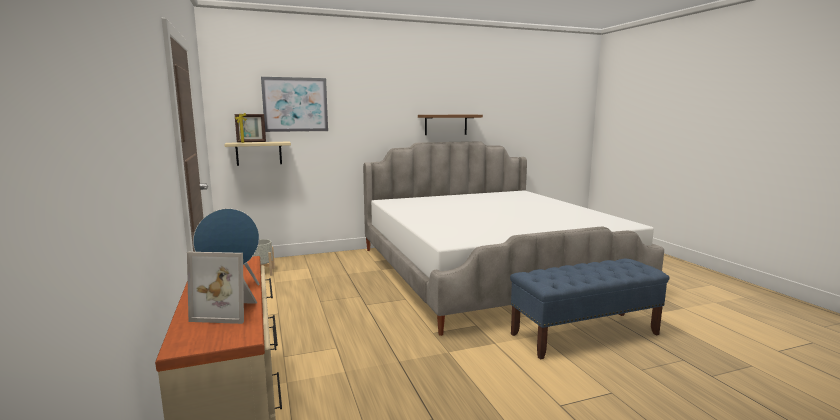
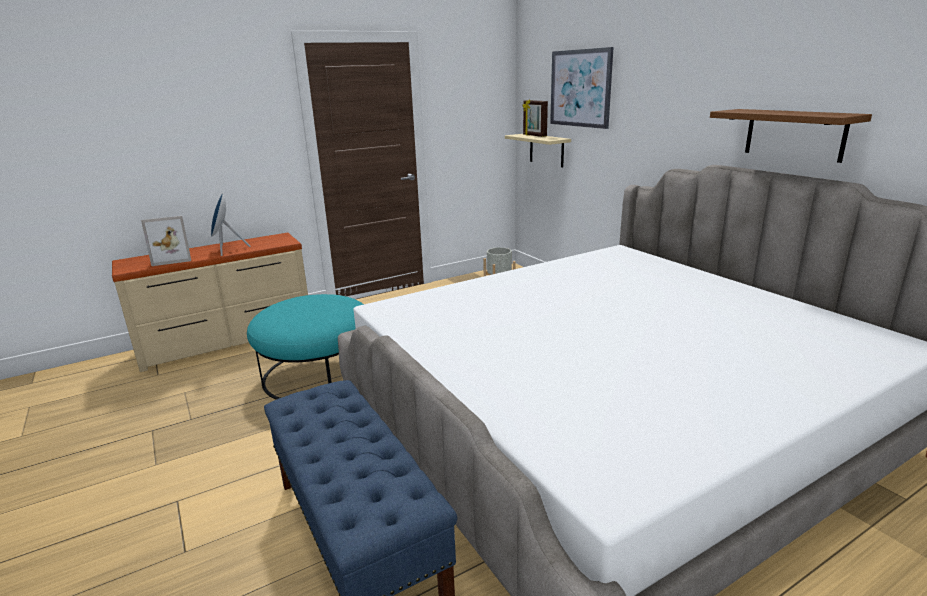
camera: 80 degrees right, 10 degrees up
picture frame [187,252,258,324] -> picture frame turned 105 degrees counterclockwise [141,216,191,266]
none -> turquoise ottoman [247,294,364,400]

